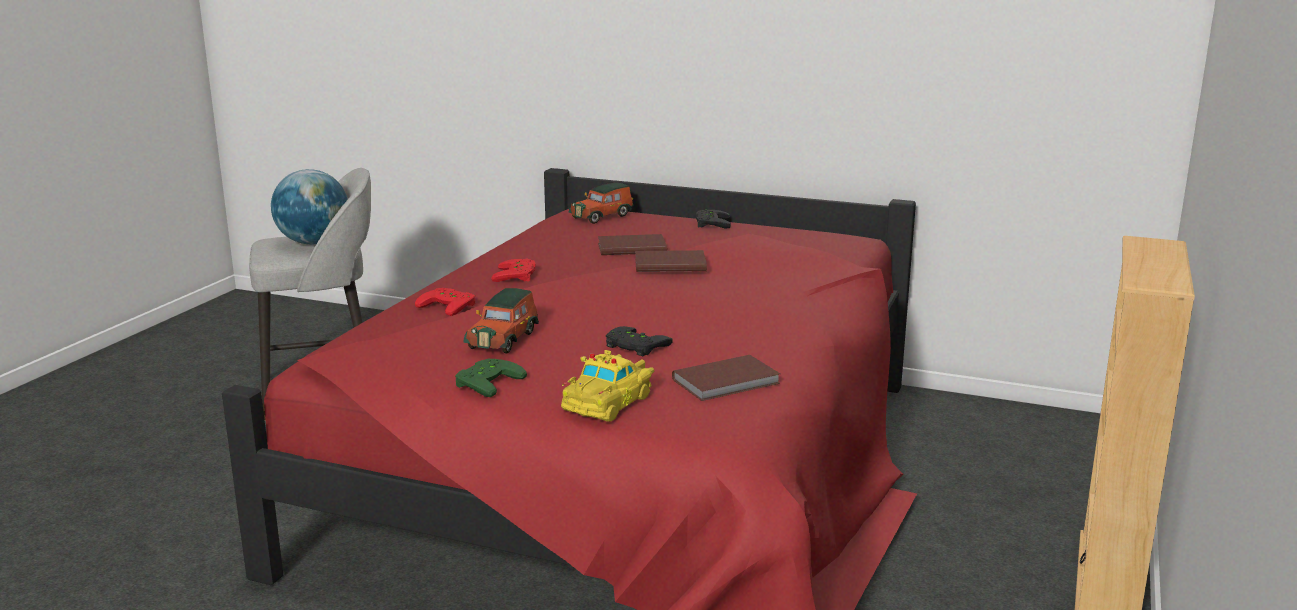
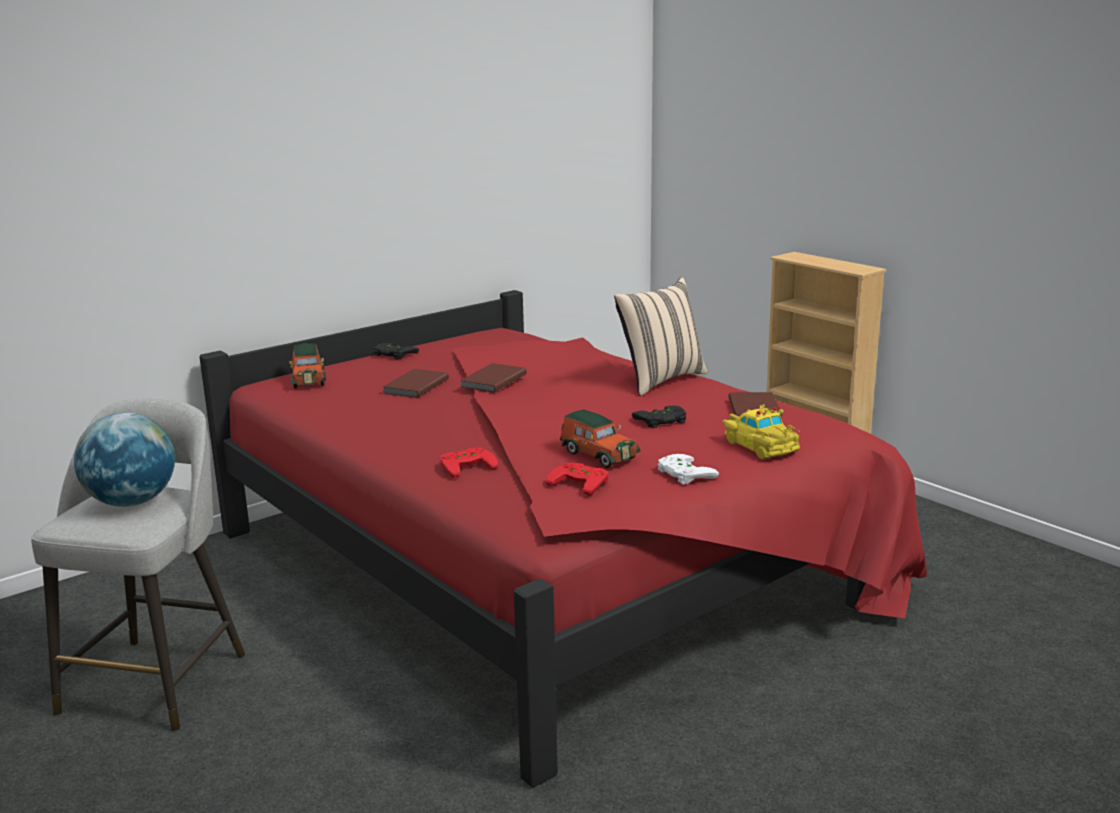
camera: 60 degrees left, 0 degrees up
green game controller [455,358,527,397] -> white game controller [658,454,719,484]
red game controller [492,259,536,282] -> red game controller moved to [546,462,609,496]
none -> beige pillow [614,277,707,396]

